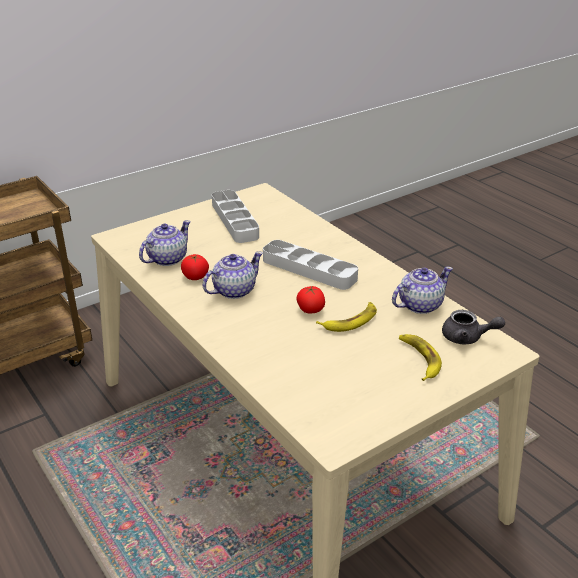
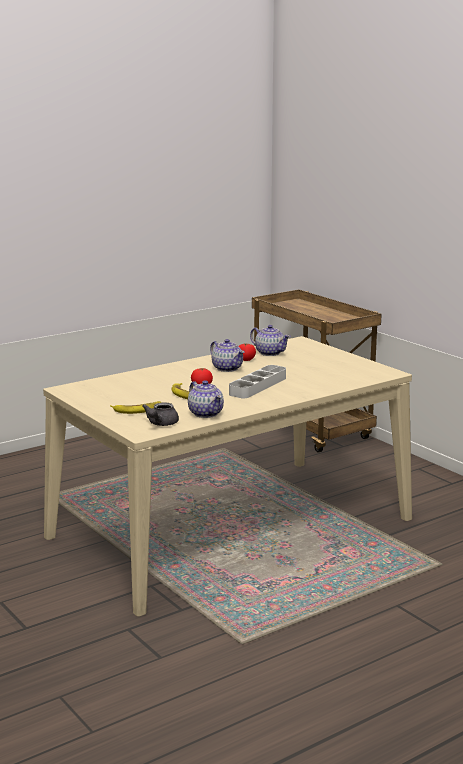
camera: 90 degrees right, 15 degrees down
grey tray [212,190,259,243] -> none

